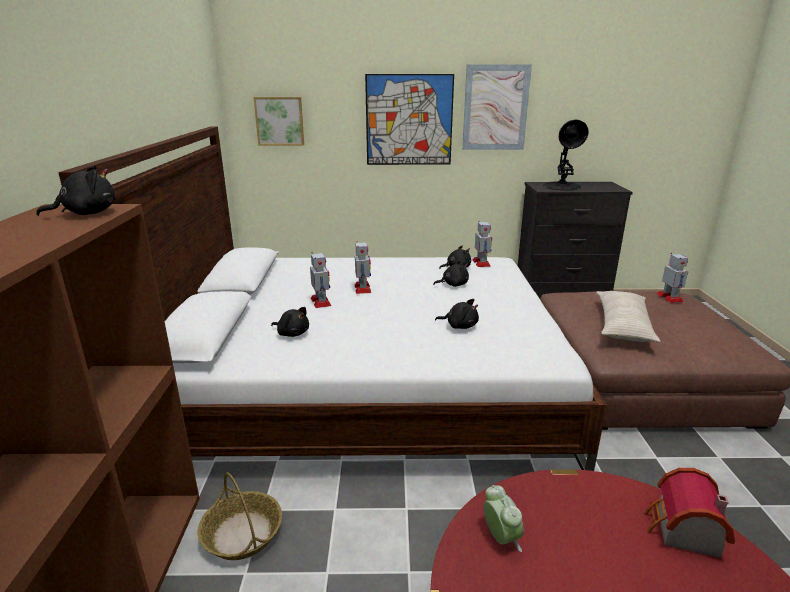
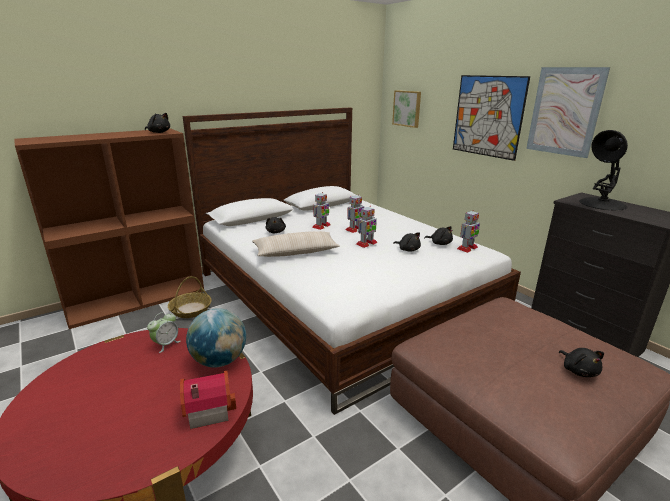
camera: 55 degrees right, 0 degrees up
black plush toy [435,299,479,329] -> black plush toy moved to [559,348,604,377]
beige pillow [596,291,660,342] -> beige pillow moved to [252,231,340,257]
toy robot [656,253,688,303] -> toy robot moved to [356,206,377,248]
none -> globe [186,308,246,367]

